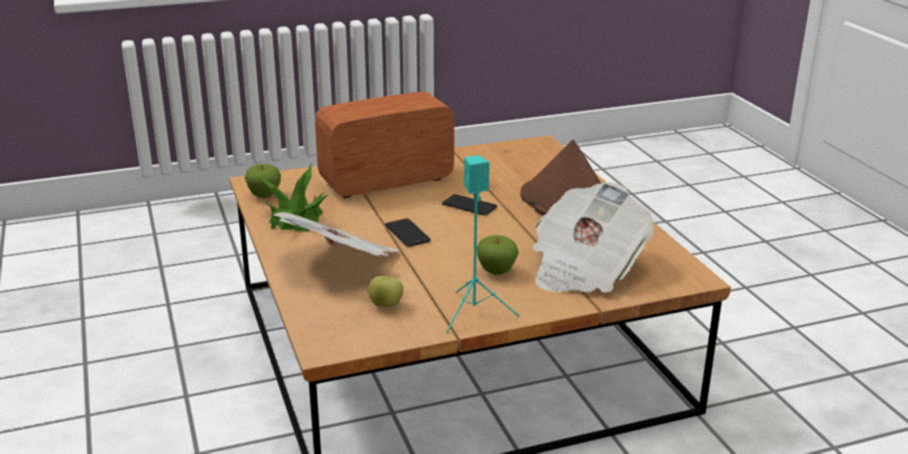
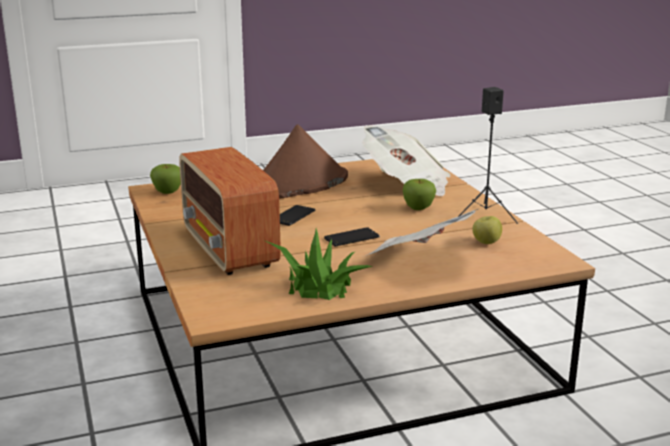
camera: 90 degrees left, 5 degrees down
apple [245,164,281,198] -> apple moved to [150,164,181,194]
turquoise speaker [446,155,520,333] -> black speaker [458,87,518,224]

